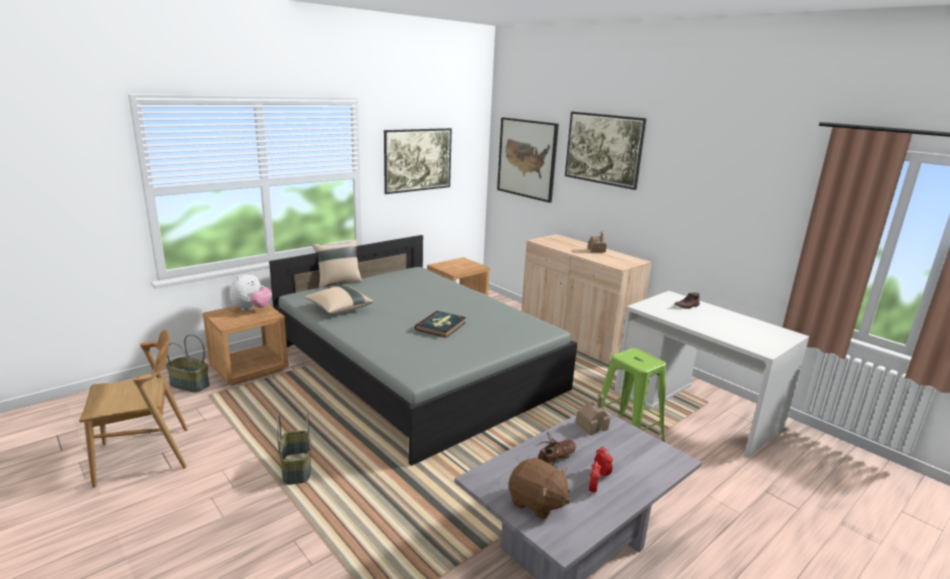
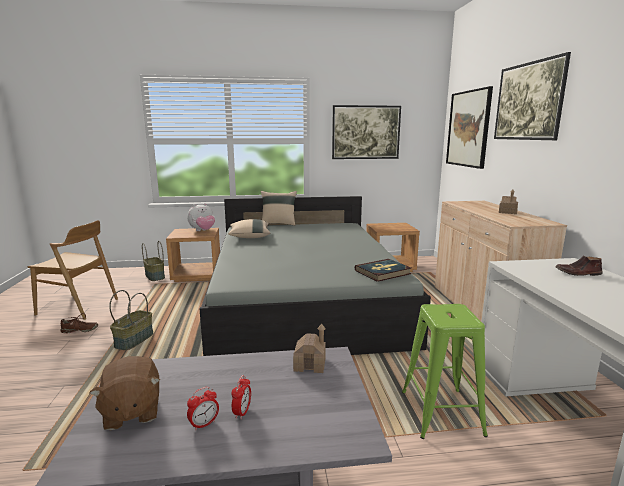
camera: 35 degrees right, 5 degrees down
book [415,311,466,338] -> book moved to [355,259,411,282]
brown shoe [536,432,576,466] -> brown shoe moved to [60,313,98,333]

